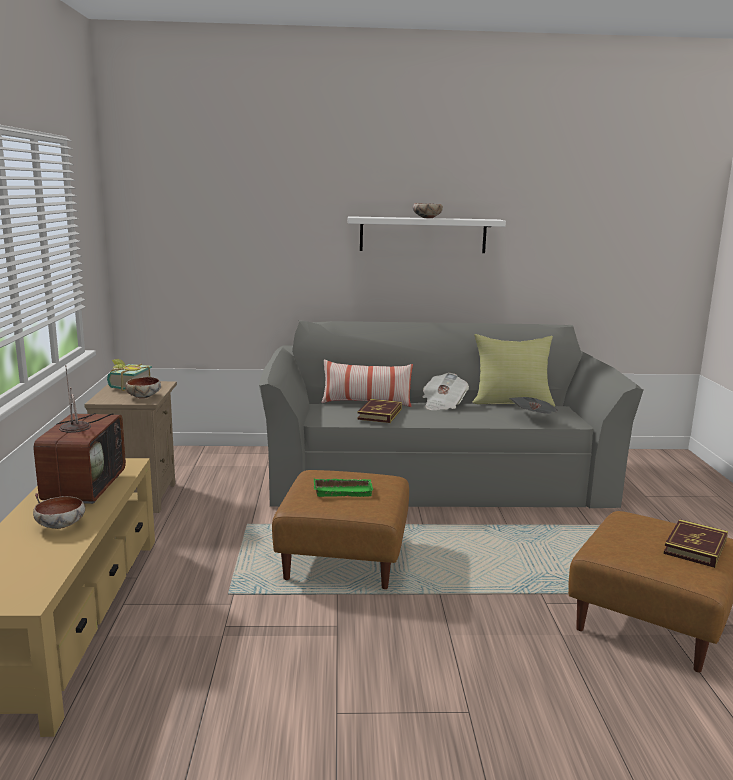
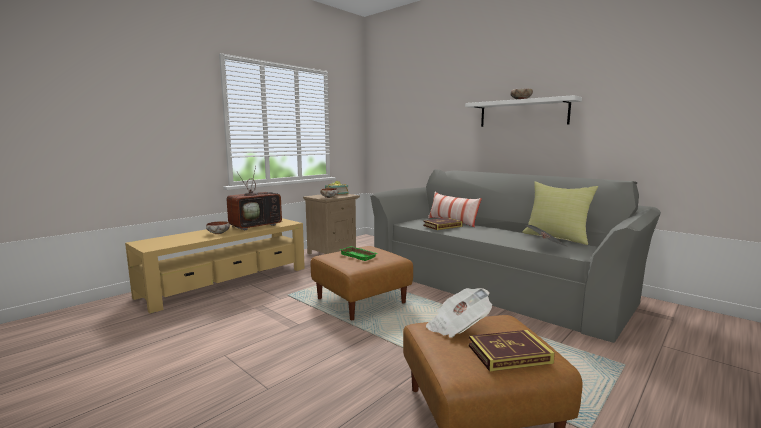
camera: 45 degrees right, 5 degrees down
newspaper [423,373,469,410] -> newspaper moved to [426,288,492,337]

